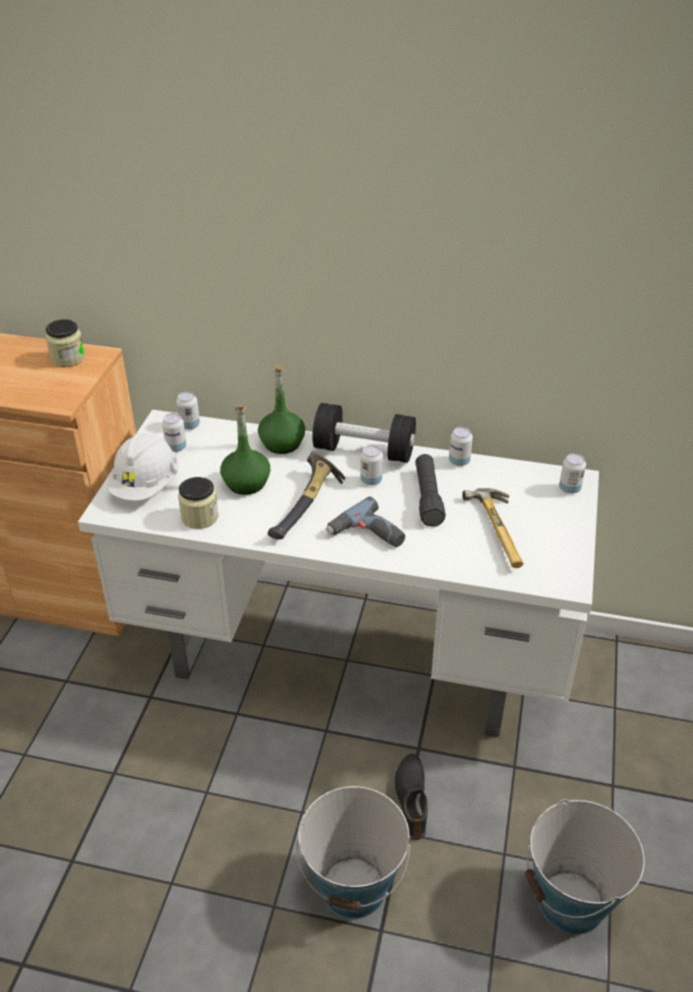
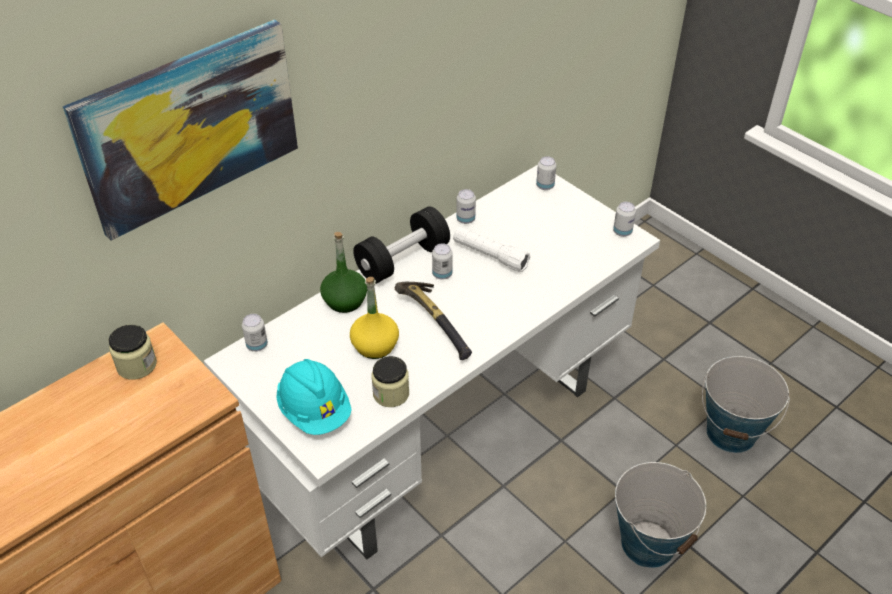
camera: 55 degrees left, 5 degrees up
white hard hat [107,433,179,501] -> turquoise hard hat [276,359,352,435]
can [162,413,186,452] -> can moved to [613,202,636,237]
green bottle [220,404,270,495] -> yellow bottle [350,277,399,359]
power drill [326,496,405,547] -> none
black shoe [395,754,428,840] -> none
black flashlight [415,454,446,527] -> white flashlight [453,227,531,272]
hammer [463,488,524,568] -> none
none -> picture [63,19,298,241]

